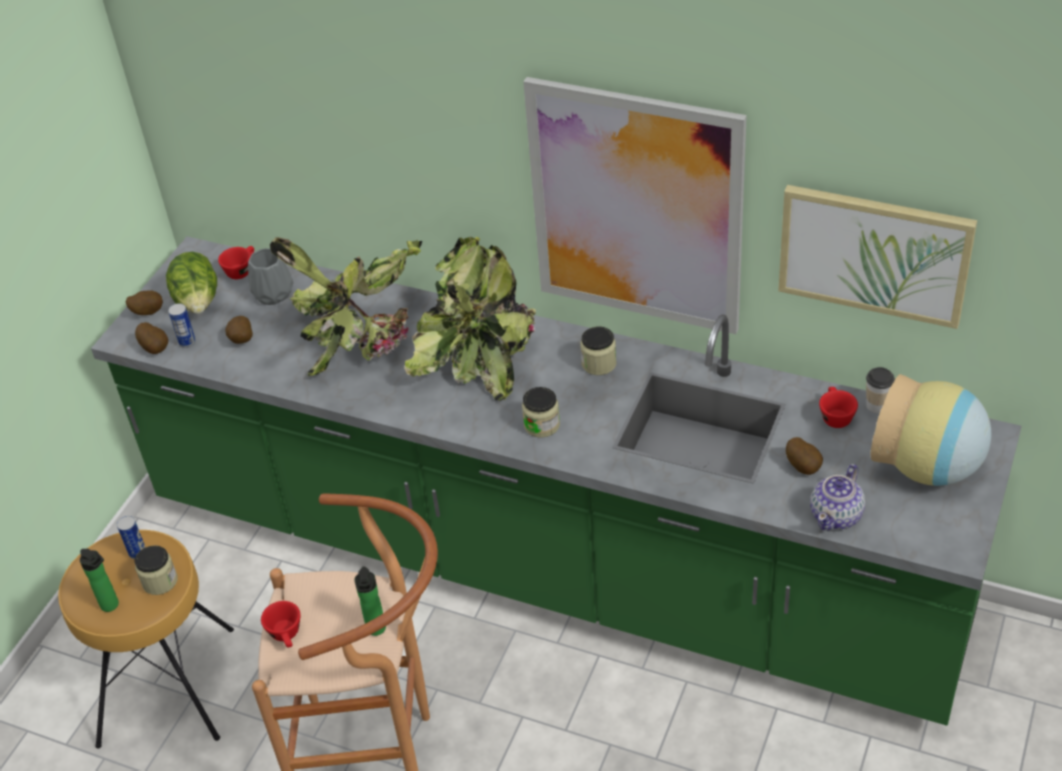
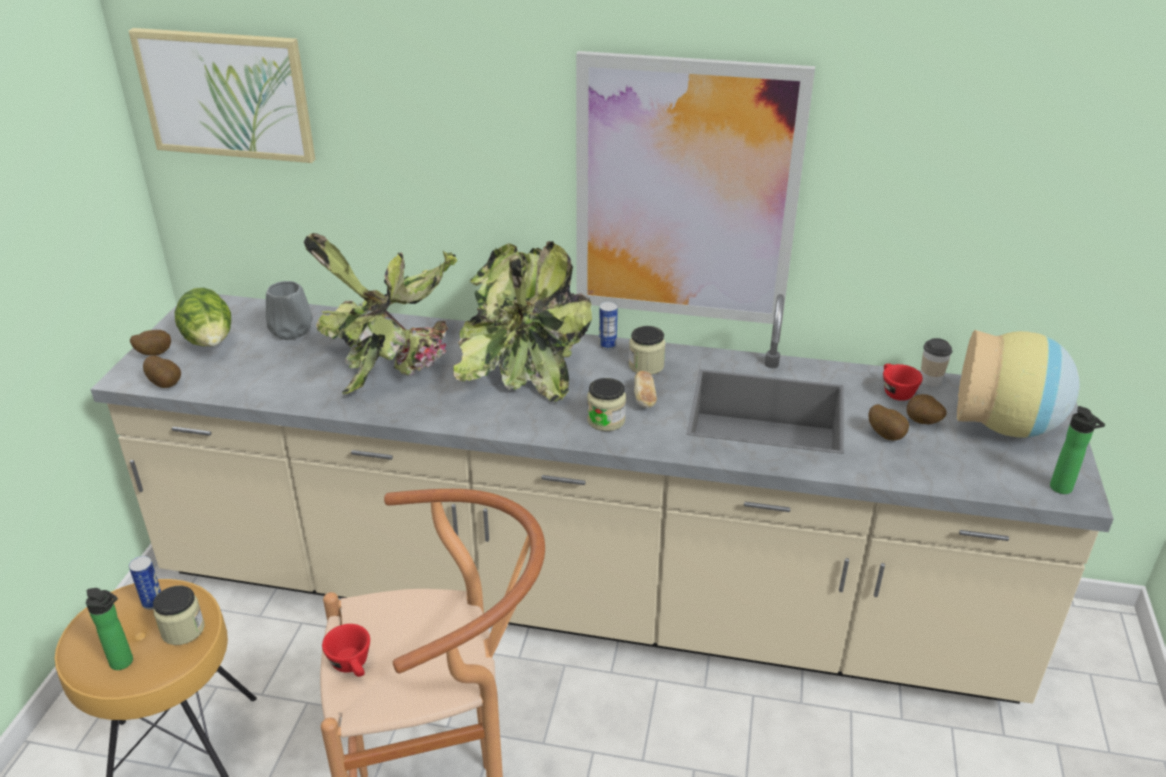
camera: 15 degrees left, 10 degrees down
green counter [91,236,1022,726] -> beige counter [91,294,1114,704]
can [168,303,196,348] -> can moved to [599,302,618,350]
red cup [218,246,254,279] -> none
potato [225,316,253,344] -> potato moved to [907,394,947,424]
bottle [354,566,386,636] -> bottle moved to [1050,406,1105,494]
picture [778,185,977,329] -> picture moved to [129,28,315,163]
teapot [810,464,865,531] -> none
none -> bread [634,371,657,408]

